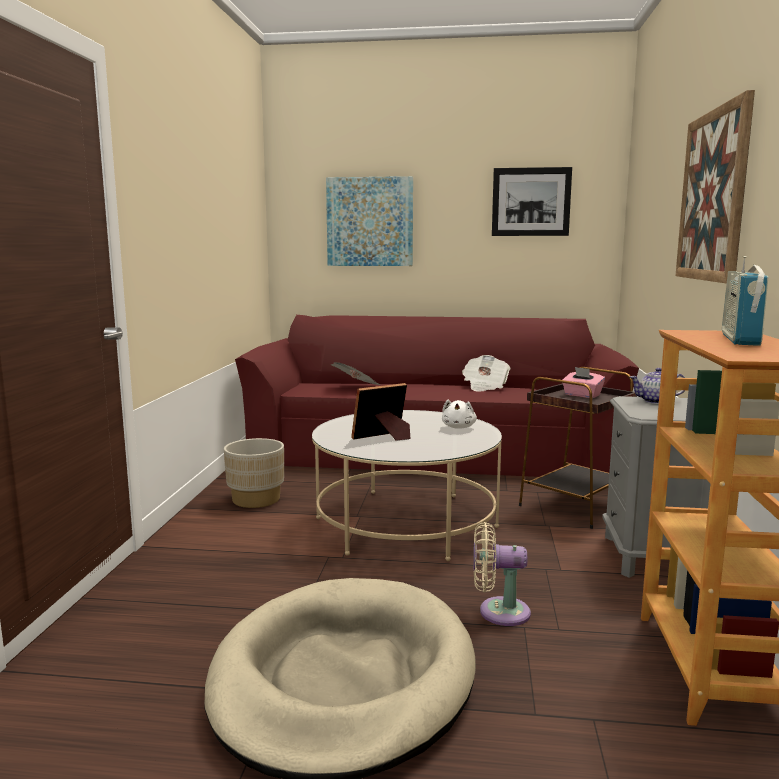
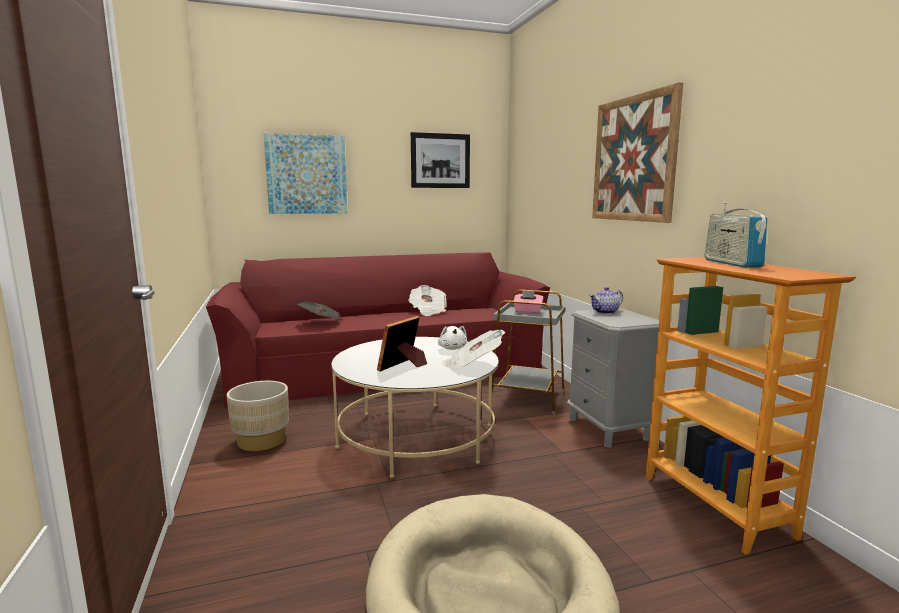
camera: 25 degrees left, 0 degrees up
beige fan [473,522,531,626] -> none
brown side table [519,367,637,529] -> grey side table [492,290,566,414]
none -> newspaper [442,330,505,370]

